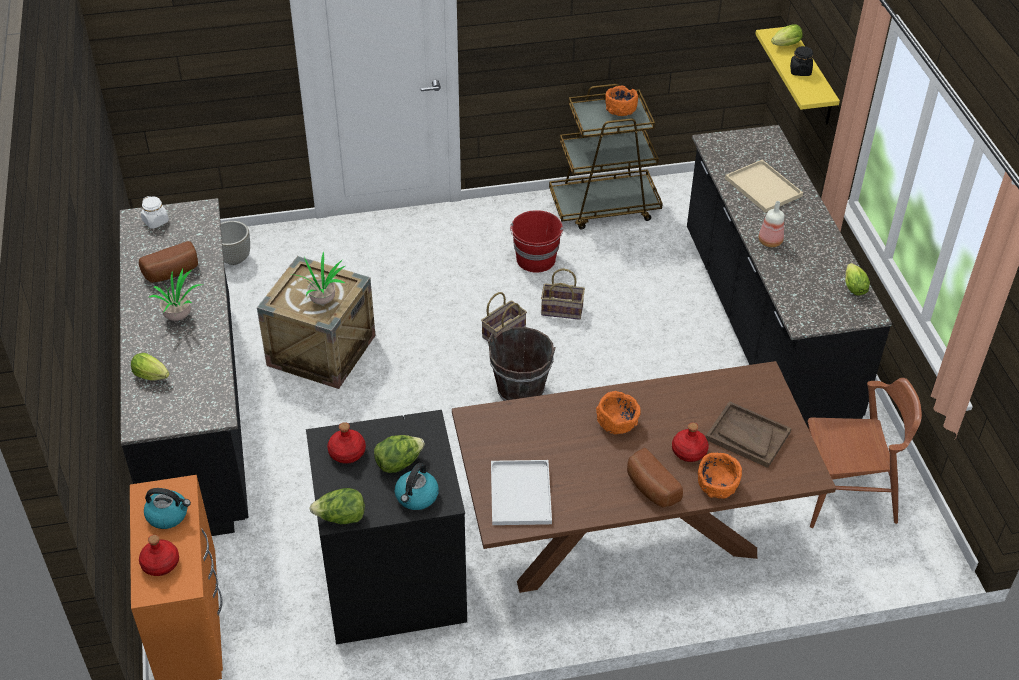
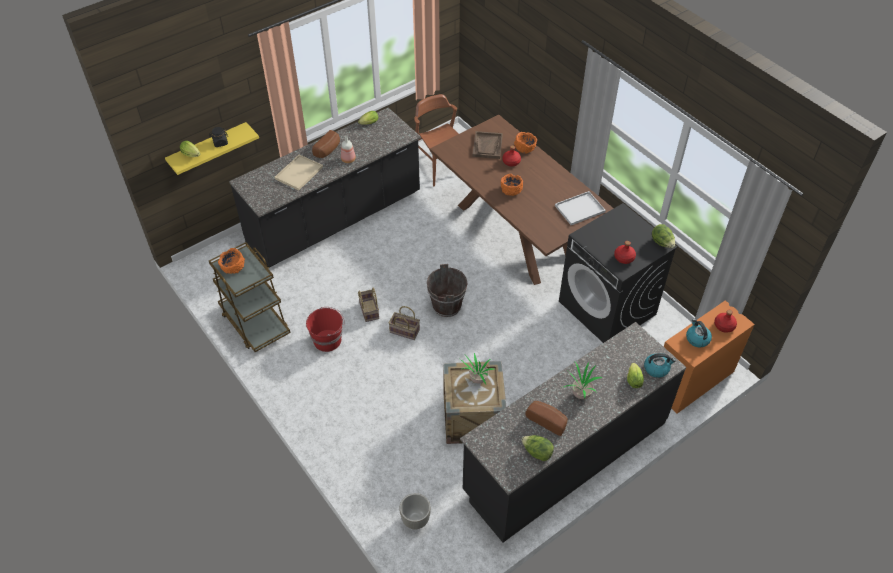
camera: 115 degrees left, 5 degrees up
white jar [141,196,169,229] -> none
lettuce [374,435,425,473] -> lettuce moved to [521,435,554,461]
kettle [395,463,439,510] -> kettle moved to [644,353,676,378]
bread [627,448,683,508] -> bread moved to [312,130,340,158]

